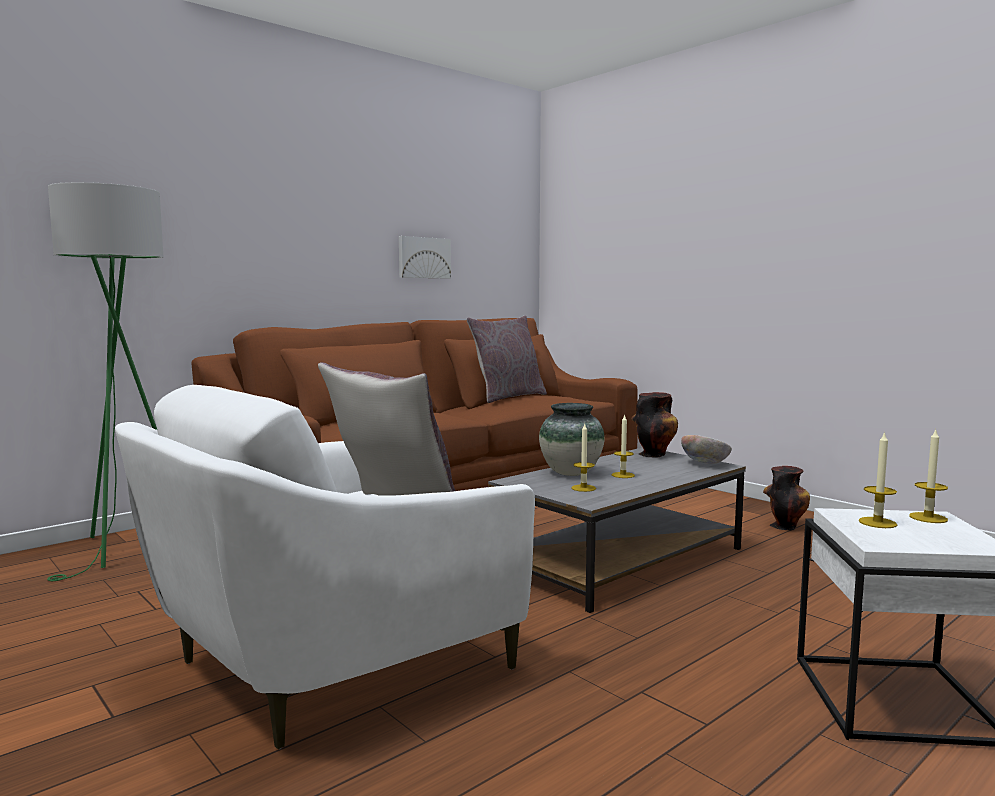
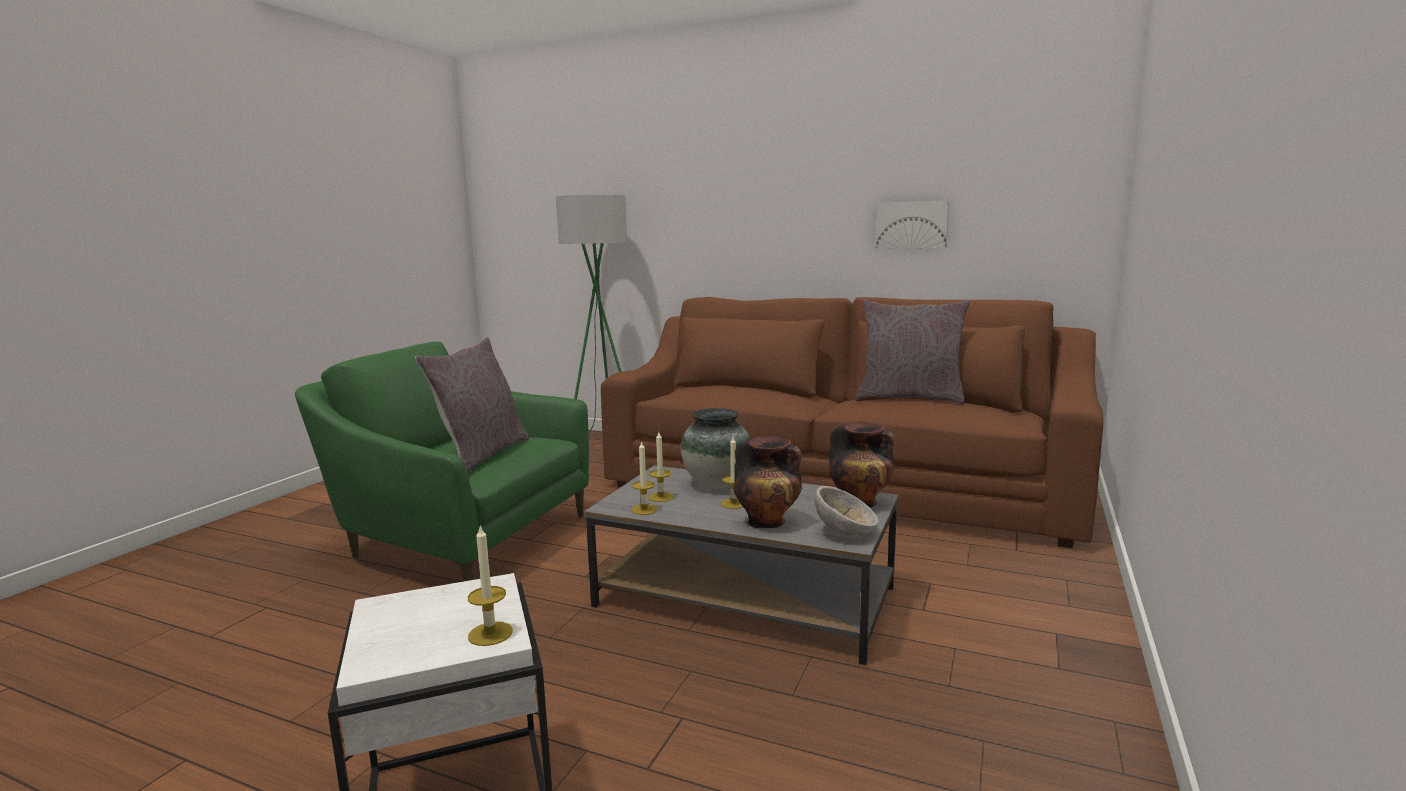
camera: 65 degrees right, 5 degrees up
white armchair [115,385,535,749] -> green armchair [295,342,589,582]
vase [763,466,810,530] -> vase moved to [733,436,802,528]
candle [859,431,897,528] -> candle moved to [631,440,658,515]

